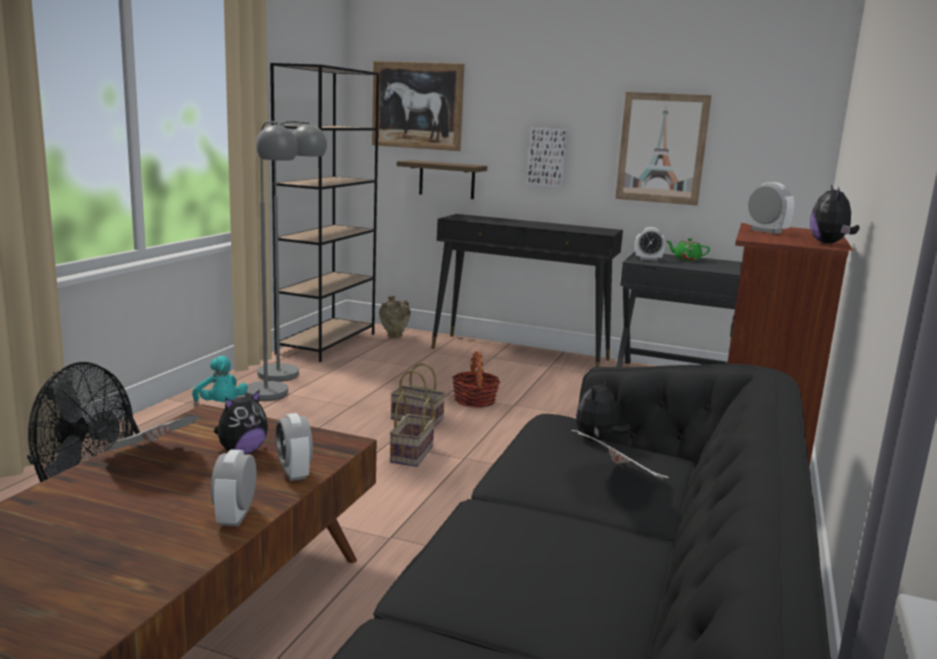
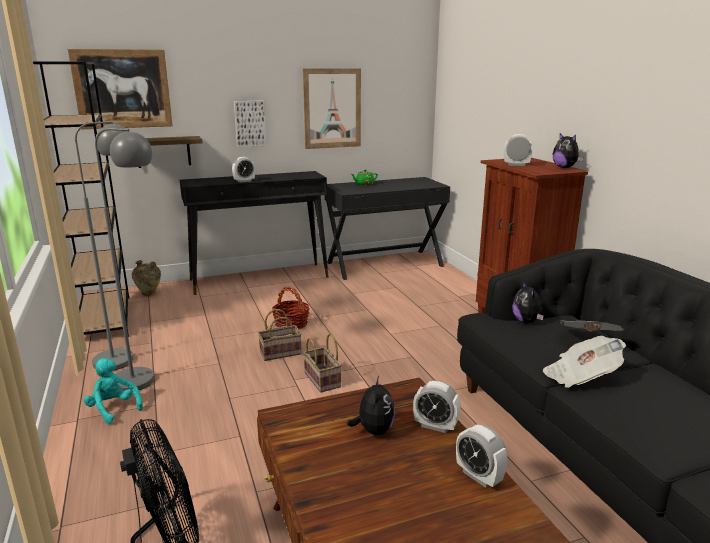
camera: 40 degrees left, 5 degrees up
newspaper [103,415,200,452] -> newspaper moved to [543,336,626,388]
turquoise plush toy [192,356,248,402] -> turquoise plush toy turned 150 degrees counterclockwise [84,358,143,424]
alarm clock [635,227,665,261] -> alarm clock moved to [232,157,255,183]

